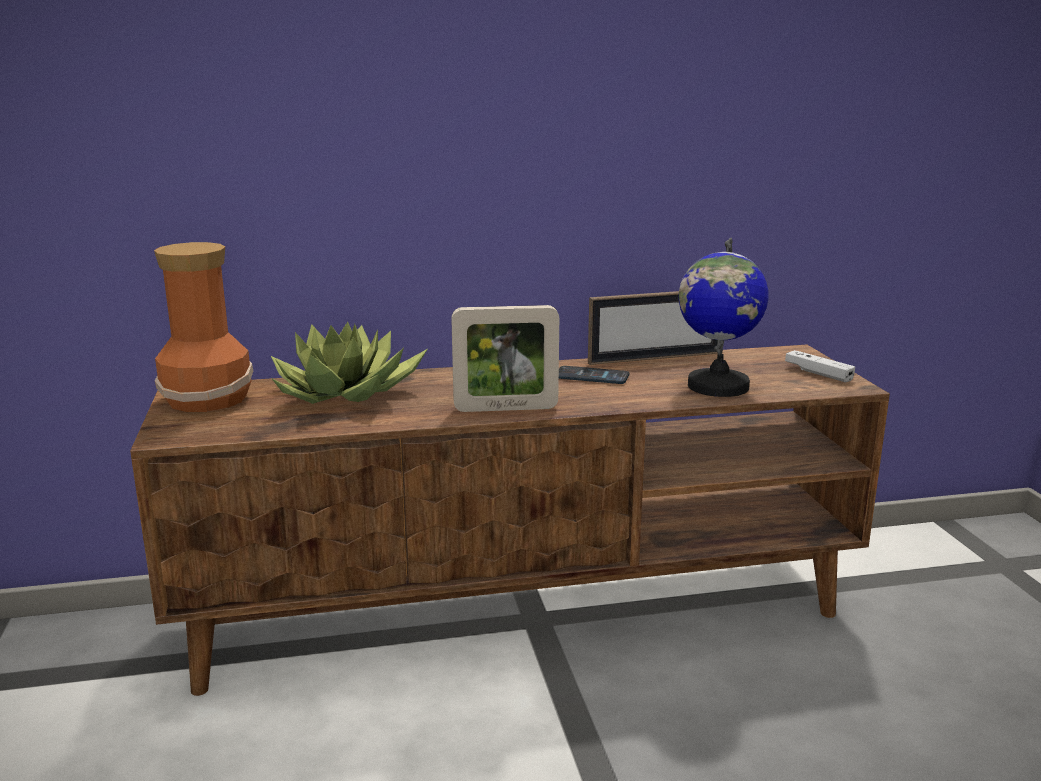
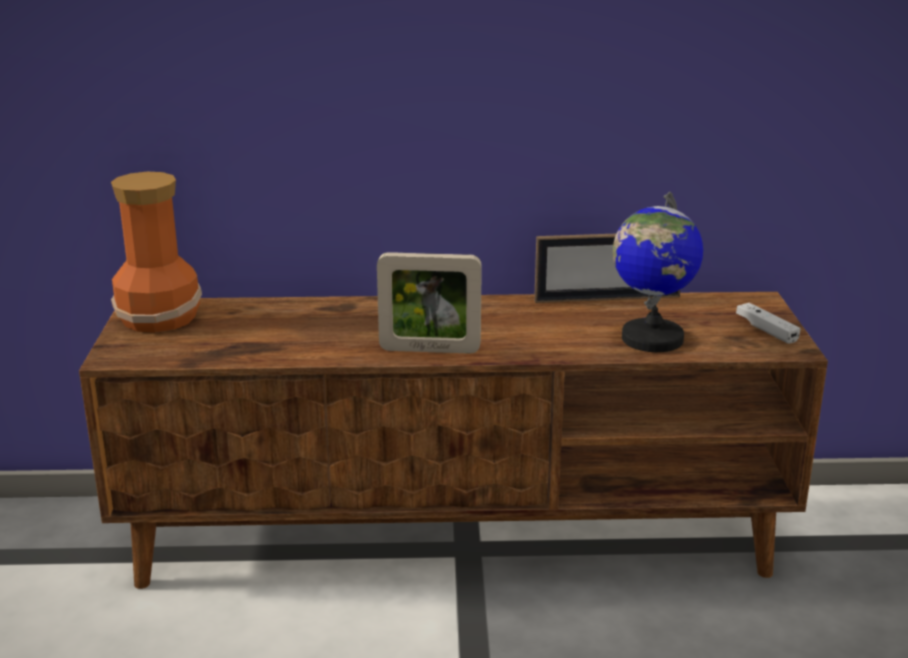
camera: 10 degrees right, 5 degrees up
potted plant [271,322,427,404] -> none
phone [559,366,629,384] -> none

